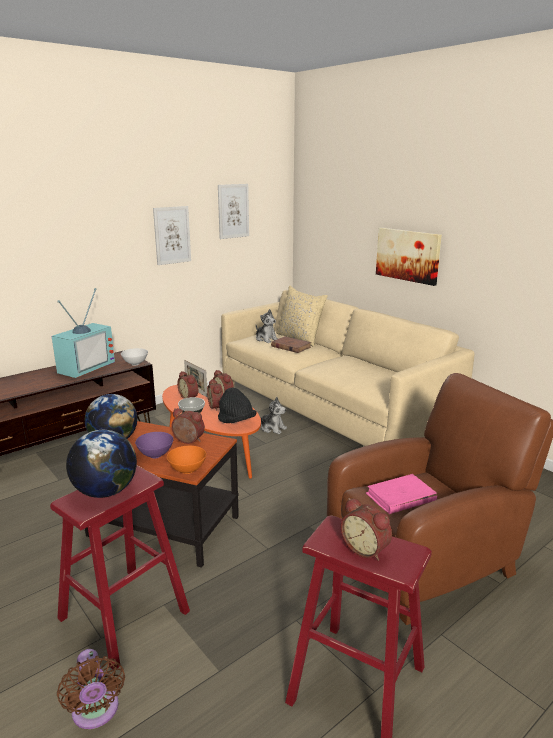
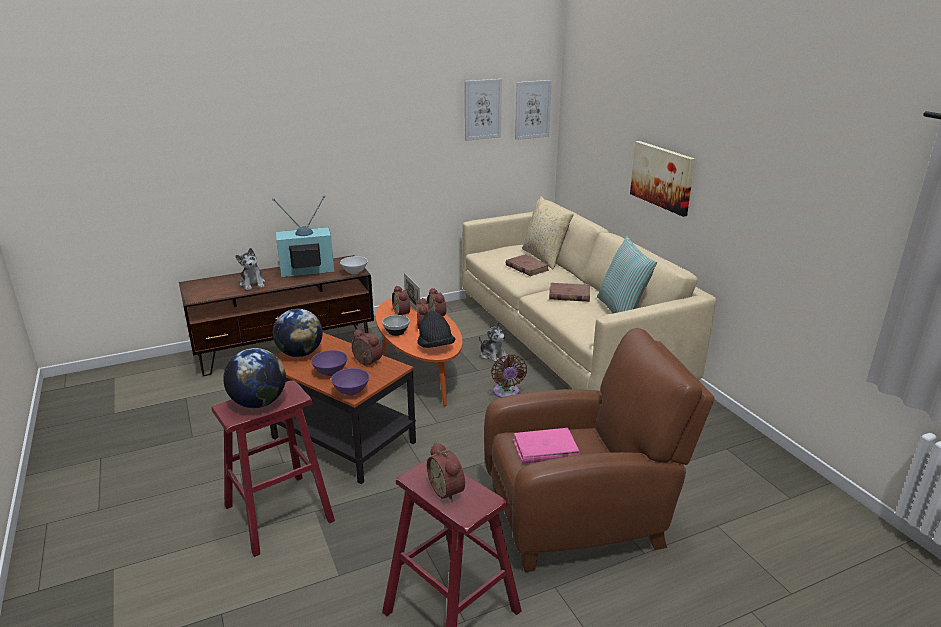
camera: 15 degrees right, 5 degrees up
television [52,288,115,378] -> television turned 150 degrees counterclockwise [272,195,334,277]
brown fan [57,649,125,729] -> brown fan moved to [491,354,527,398]
picture [153,206,191,265] -> picture moved to [515,80,552,140]
orange bowl [167,446,206,474] -> purple bowl [331,368,369,396]
plush toy [256,309,278,343] -> plush toy moved to [235,248,265,290]
none -> brown book [549,283,590,302]
none -> pillow [597,236,657,314]

